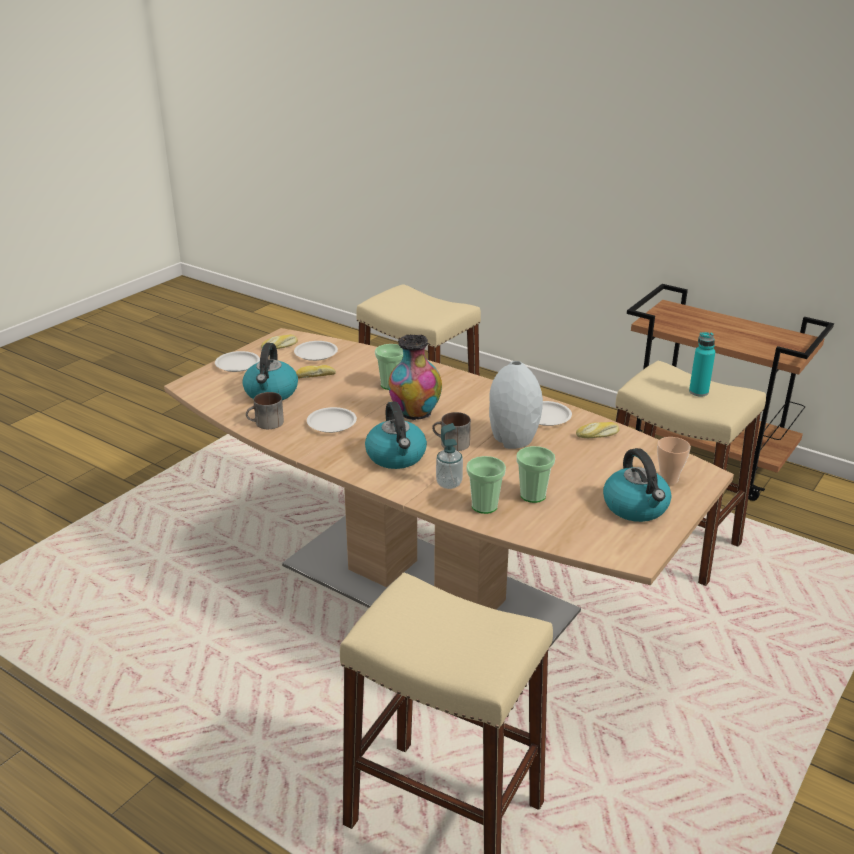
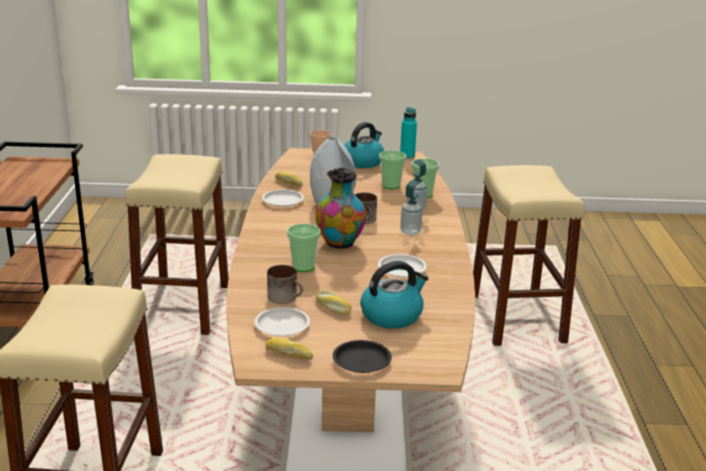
camera: 125 degrees left, 5 degrees down
white plate [215,351,260,372] -> black plate [333,340,392,373]
mug [246,392,284,429] -> mug moved to [267,265,303,304]
kettle [365,401,427,469] -> soap dispenser [400,180,423,235]
turquoise bottle [689,332,715,396] -> turquoise bottle moved to [400,107,417,159]

